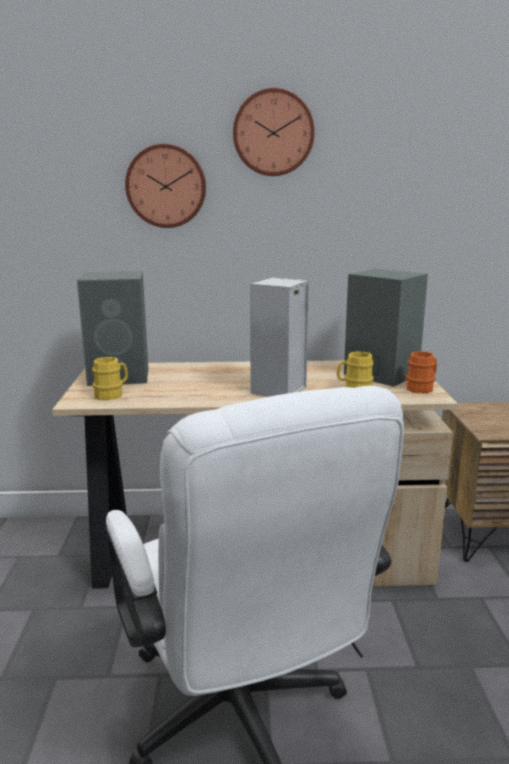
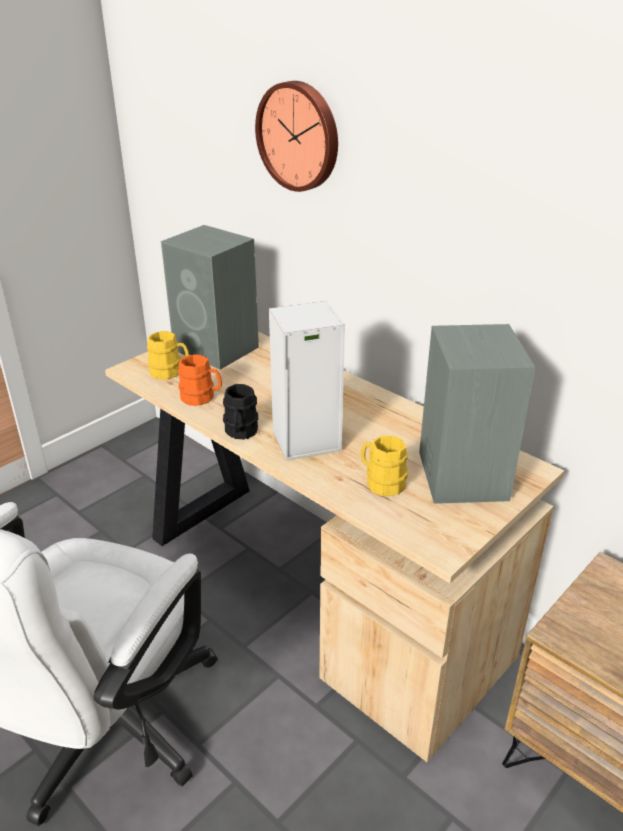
camera: 45 degrees right, 15 degrees up
wall clock [233,88,315,176] -> none
orange mug [406,351,437,393] -> orange mug moved to [178,354,222,406]
none -> black mug [223,384,258,440]

